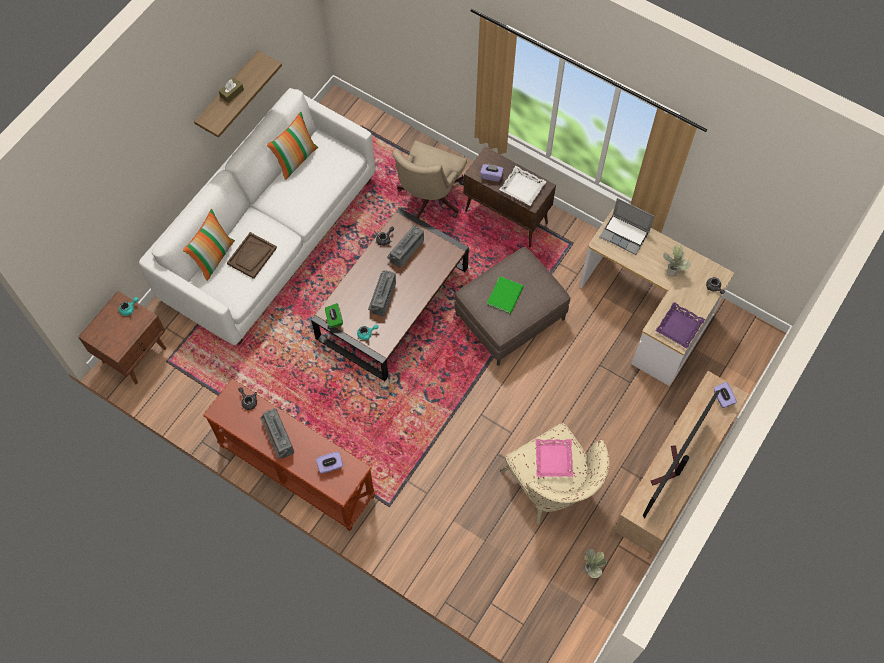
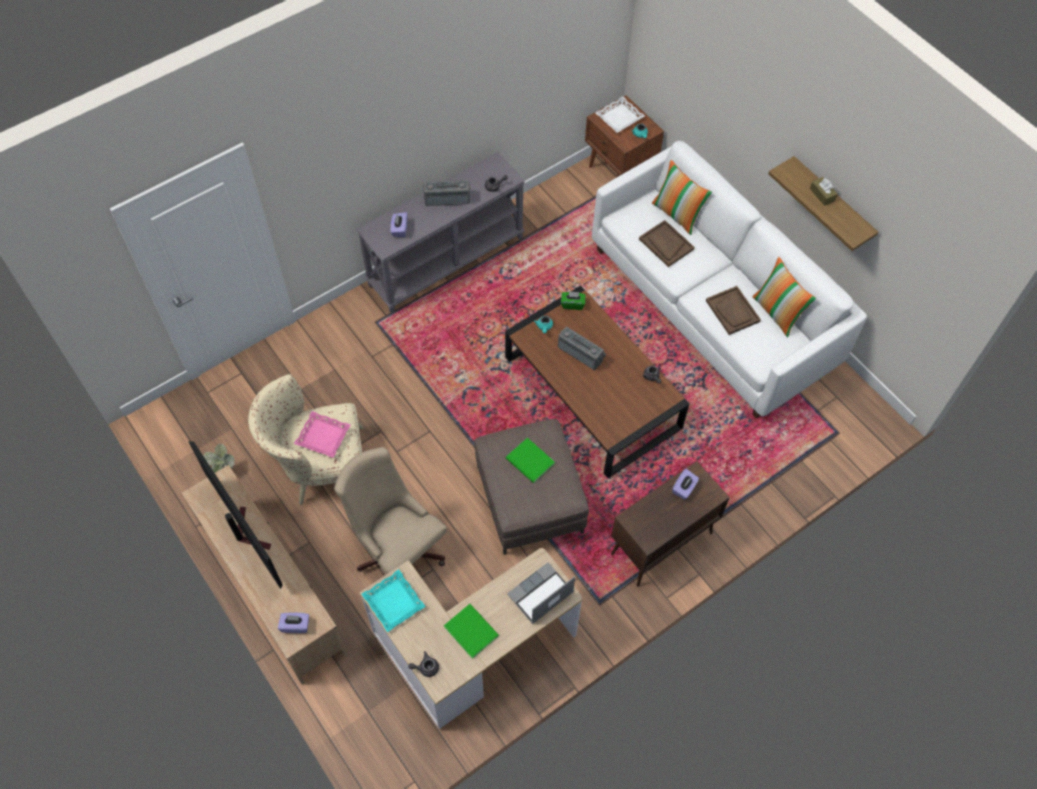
camera: 110 degrees right, 5 degrees down
brown console table [203,378,376,531] -> grey console table [357,152,525,314]
radio [387,225,424,268] -> none
beige office chair [392,140,467,218] -> beige office chair moved to [334,447,447,574]
white tray [499,166,547,206] -> white tray moved to [595,96,645,133]
purple tray [656,302,705,349] -> turquoise tray [361,570,426,632]
potted plant [663,245,691,277] -> green book [444,604,499,659]
none -> brown tray [706,286,761,335]

